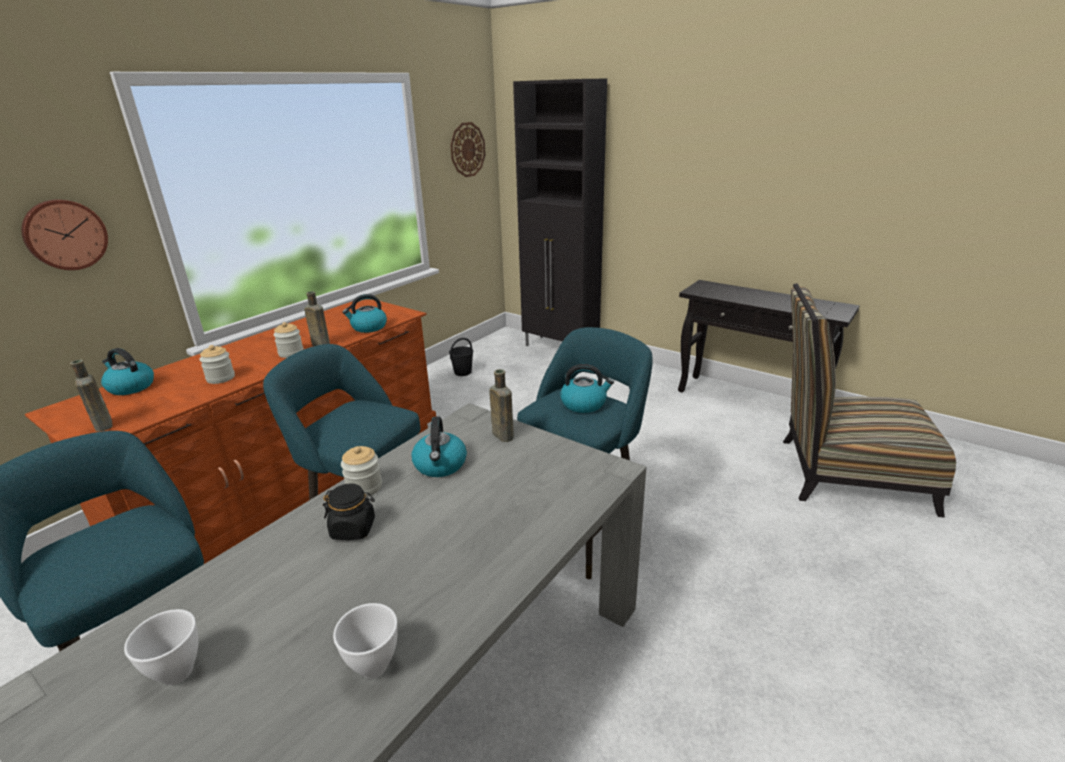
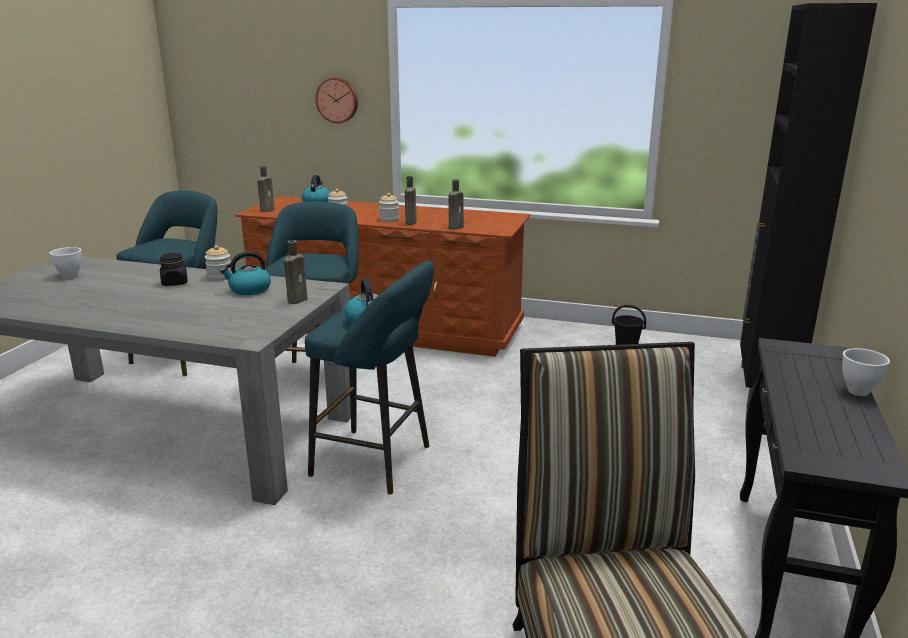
camera: 70 degrees right, 5 degrees down
white bowl [333,603,397,679] -> white bowl moved to [842,348,890,396]
kettle [342,294,387,333] -> brown bottle [448,179,464,229]
wall clock [450,122,486,177] -> none

